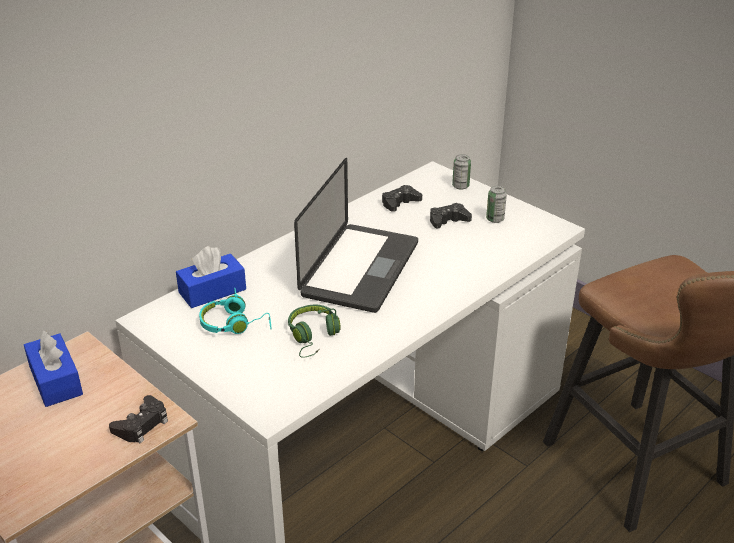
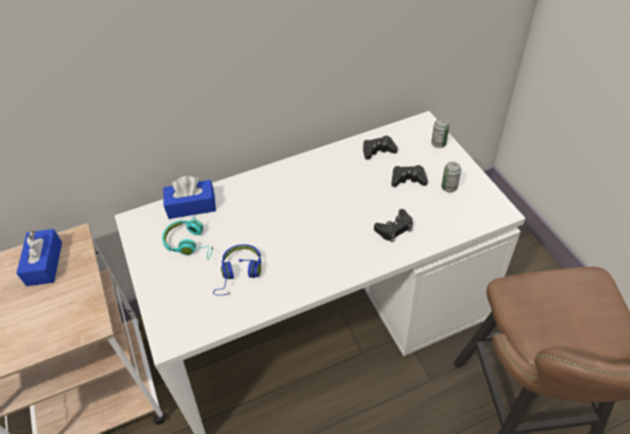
camera: 25 degrees right, 15 degrees up
black game controller [109,395,168,443] -> black game controller moved to [374,209,413,242]
green headphones [288,305,341,358] -> blue headphones [213,244,261,295]
laptop [294,158,418,313] -> none

